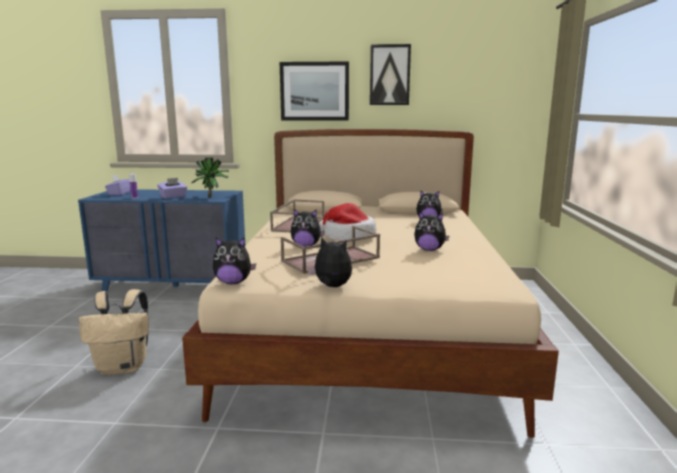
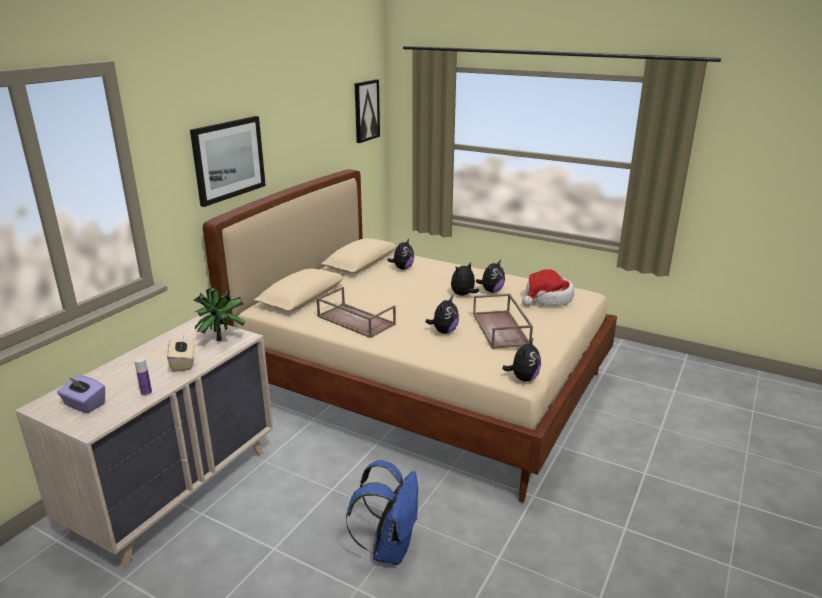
camera: 65 degrees left, 10 degrees up
blue dresser [78,189,245,291] -> beige dresser [15,316,273,567]
beige backpack [79,289,149,376] -> blue backpack [346,460,418,565]
purple tissue box [157,178,187,199] -> beige tissue box [167,336,194,372]
plush toy [308,237,352,287] -> plush toy moved to [451,262,479,296]
hat [319,203,376,240] -> hat moved to [522,269,574,307]
picture [370,44,411,105] -> picture moved to [355,79,380,143]

